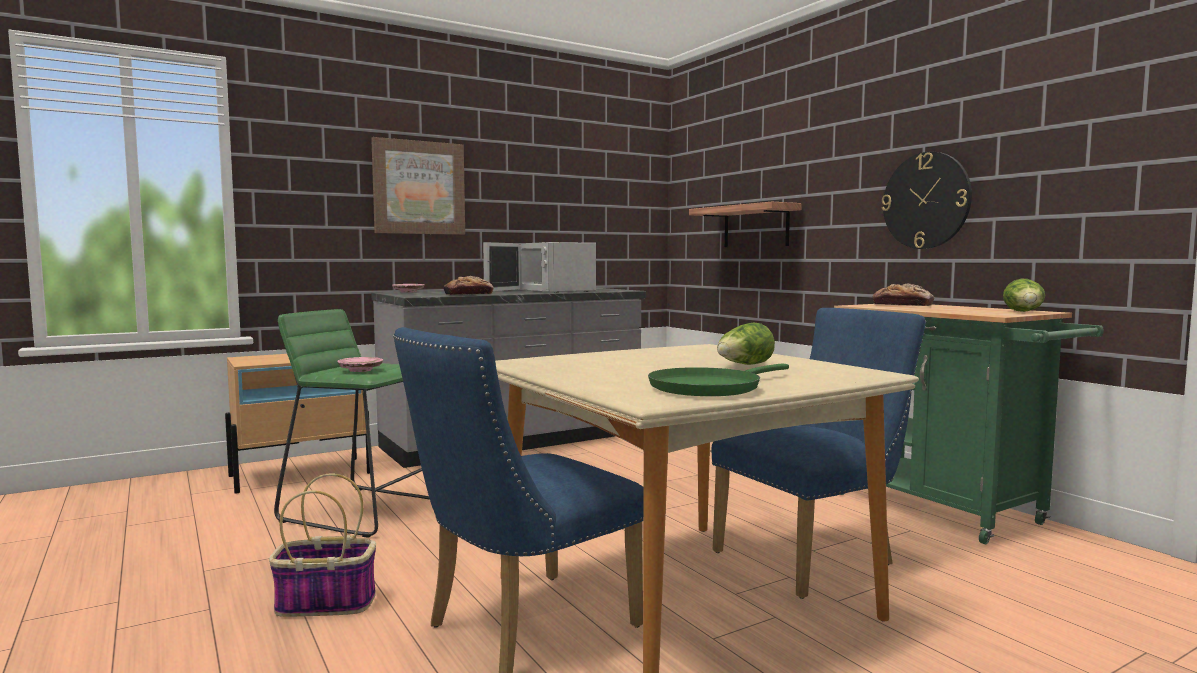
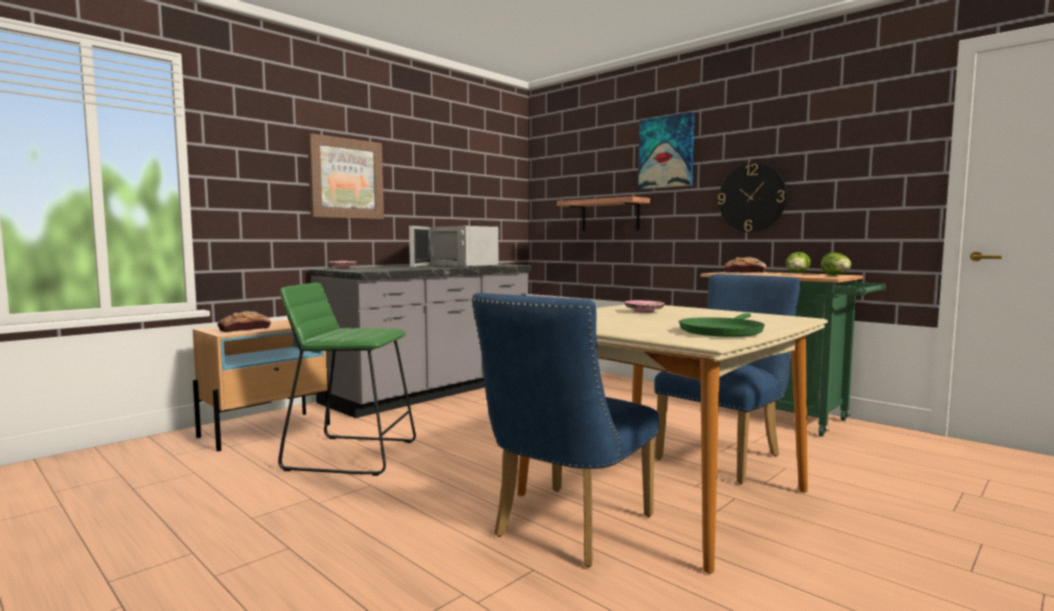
camera: 15 degrees left, 0 degrees up
basket [269,473,376,617] -> none
pink plate [337,357,383,372] -> pink plate moved to [624,300,665,313]
bread [444,276,494,295] -> bread moved to [217,311,271,332]
lettuce [717,323,775,365] -> lettuce moved to [785,252,811,273]
none -> picture [638,112,695,189]

